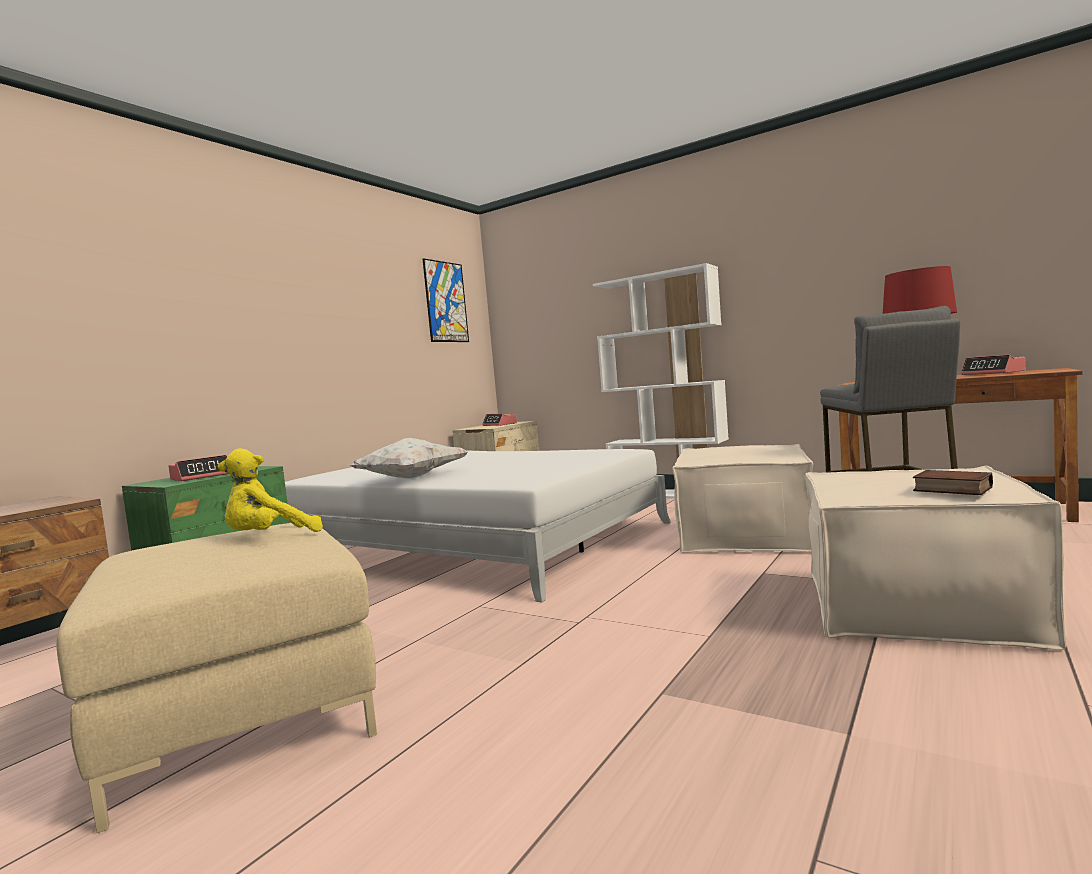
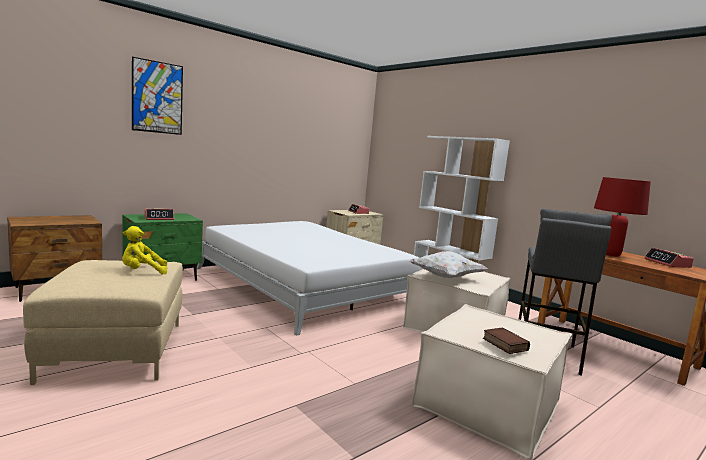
camera: 15 degrees right, 5 degrees up
white pillow [349,438,468,479] -> white pillow moved to [409,251,488,278]
picture [423,258,469,342] -> picture moved to [132,57,183,135]

